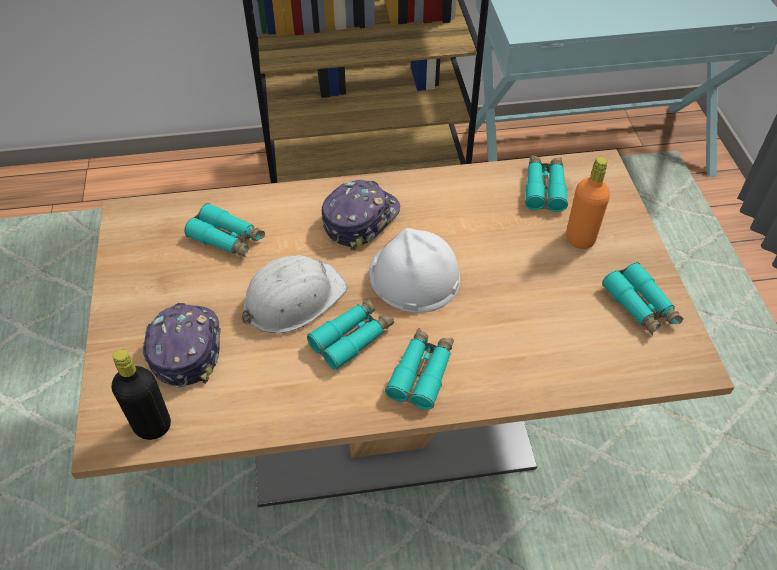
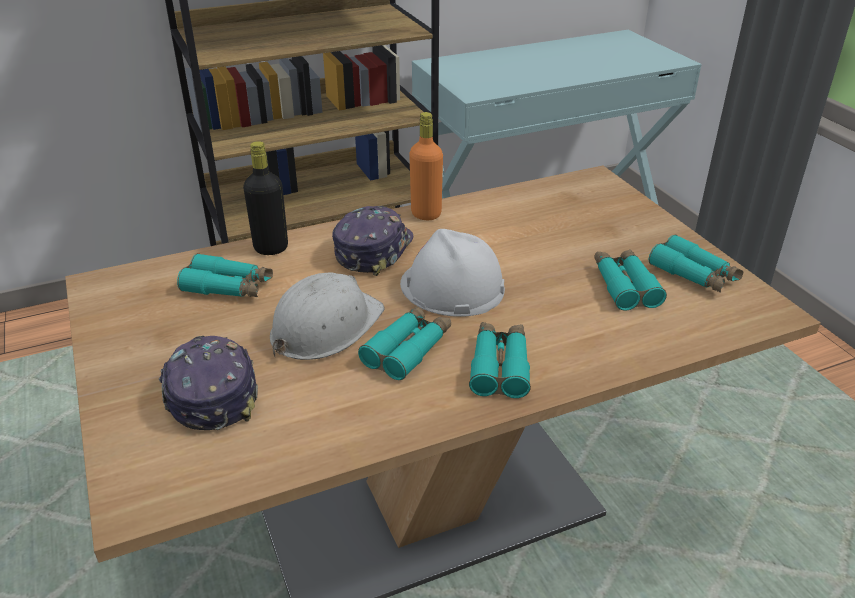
camera: 15 degrees left, 15 degrees down
black bottle [112,349,171,440] -> black bottle moved to [243,141,288,255]
turquoise binoculars [525,155,568,212] -> turquoise binoculars moved to [595,249,667,310]
orange bottle [566,156,610,249] -> orange bottle moved to [409,112,443,220]

